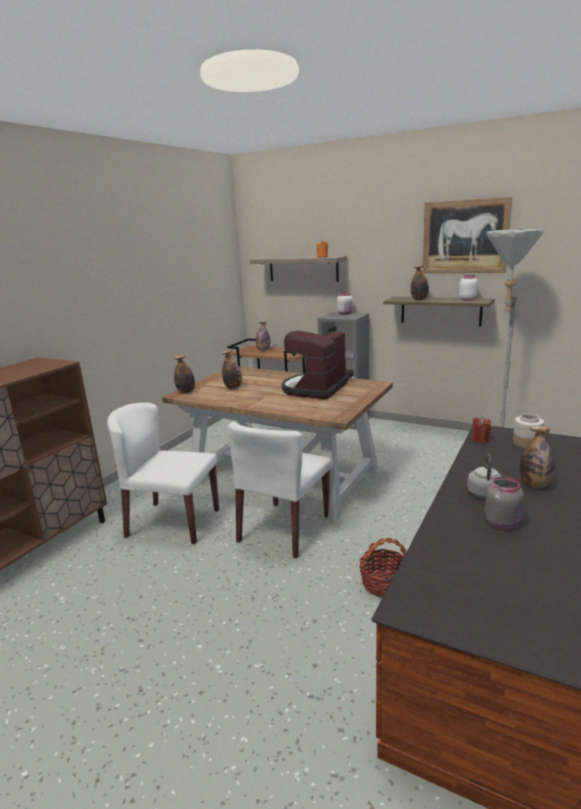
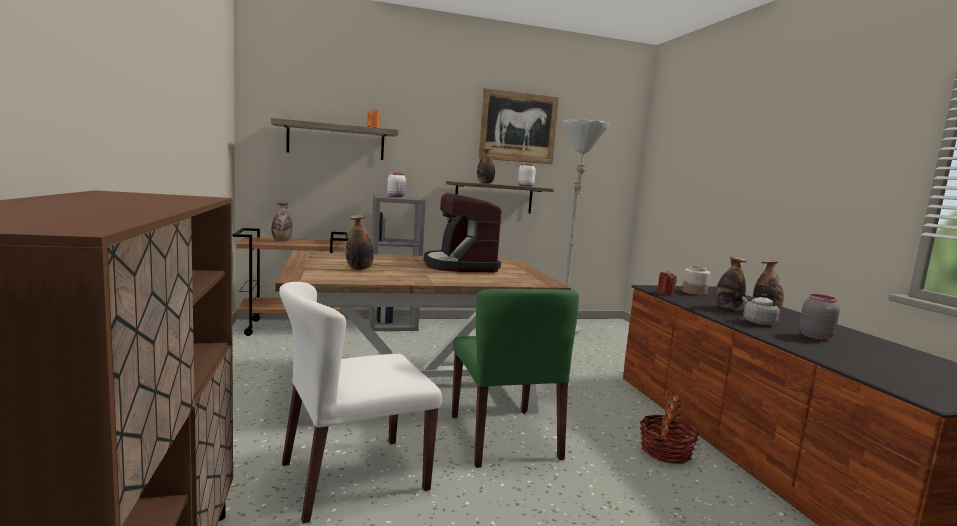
camera: 45 degrees left, 10 degrees down
bottle [174,354,195,393] -> bottle moved to [715,256,747,309]
white chair [228,422,332,559] -> green chair [452,289,579,468]

